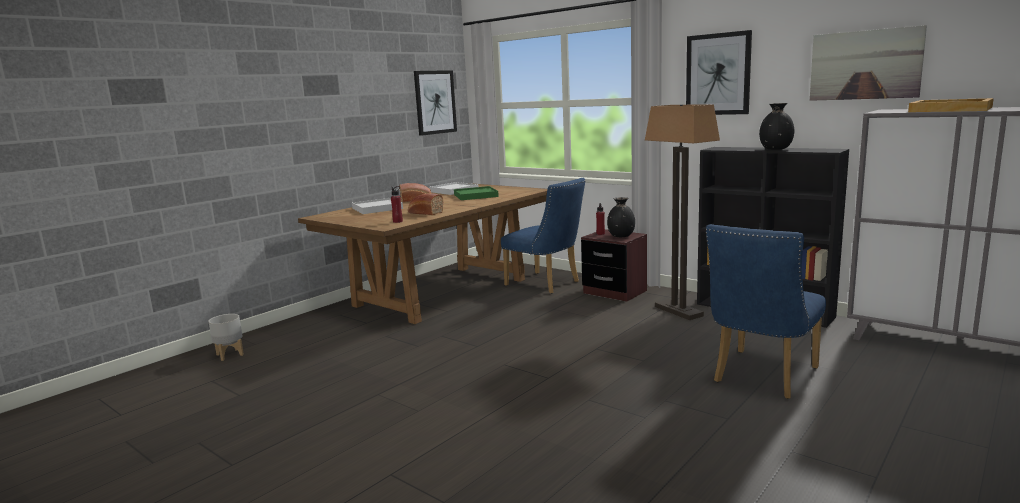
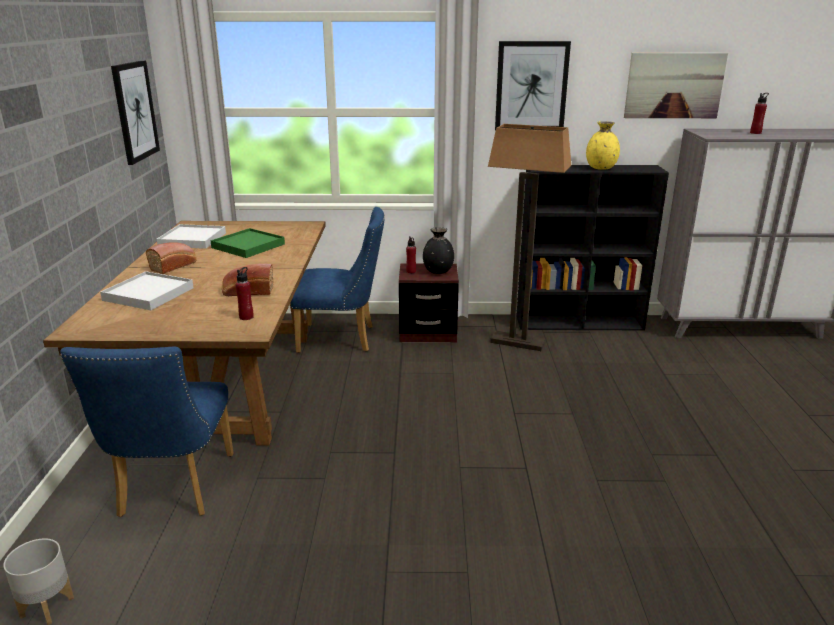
camera: 40 degrees left, 10 degrees up
blue chair [706,224,826,399] -> blue chair moved to [60,346,233,517]
black vase [759,103,794,150] -> yellow vase [586,121,620,170]
beige tray [908,98,994,112] -> red bottle [750,93,769,134]

